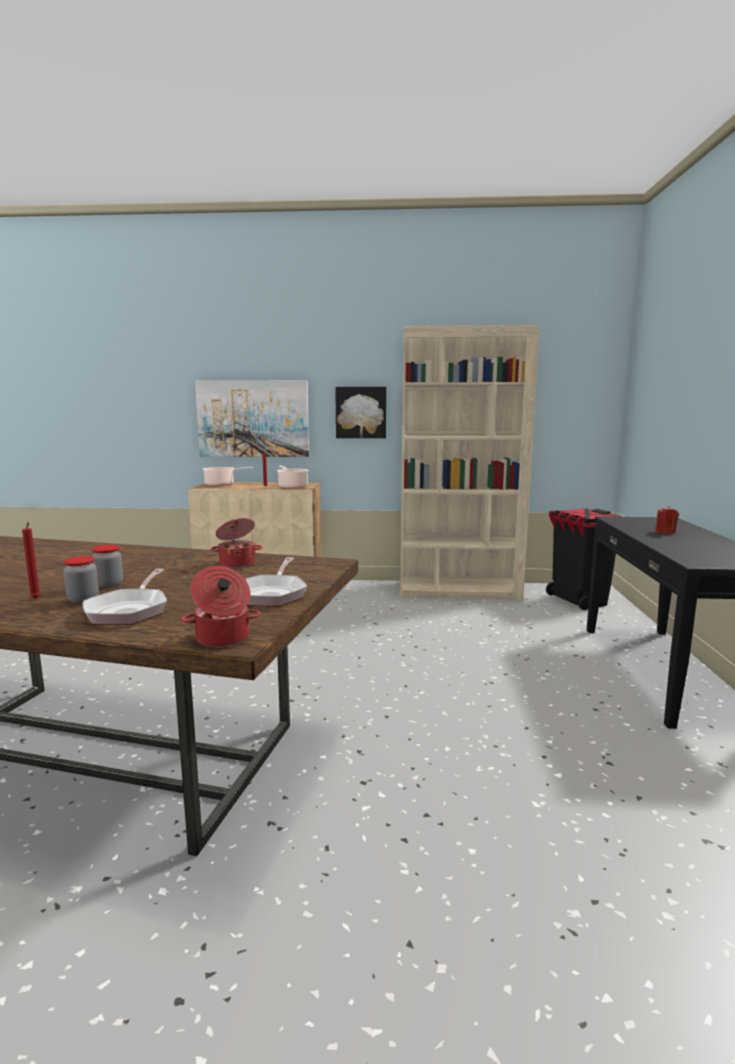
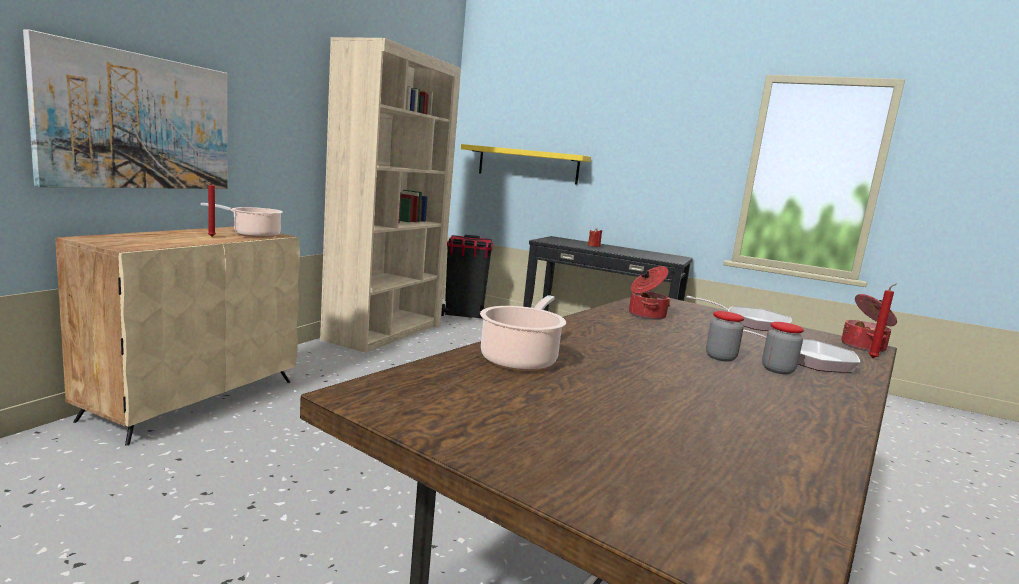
camera: 70 degrees left, 0 degrees up
red candle [22,522,41,599] -> red candle moved to [868,283,897,358]
cooking pot [203,467,253,486] -> cooking pot moved to [480,295,566,371]
picture [335,387,386,438] -> none
none -> yellow shelf [461,144,591,184]

